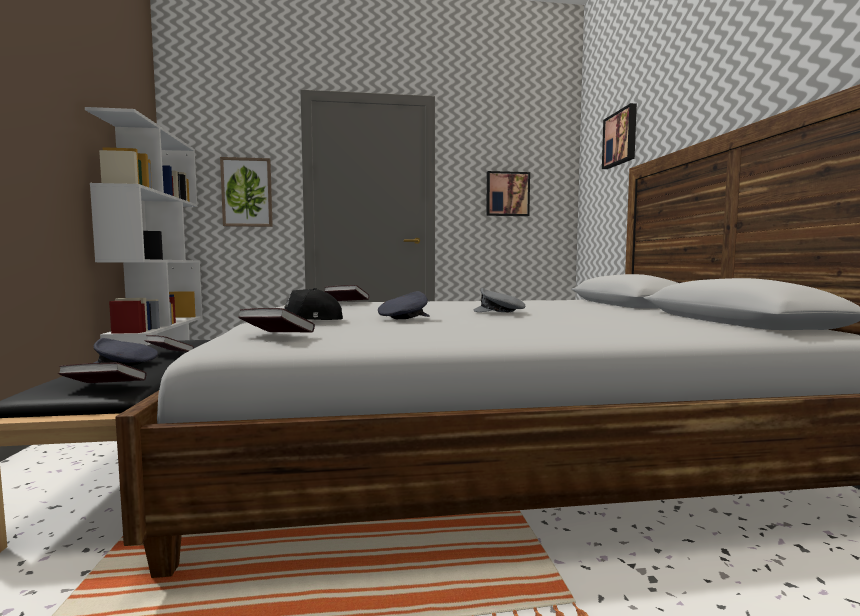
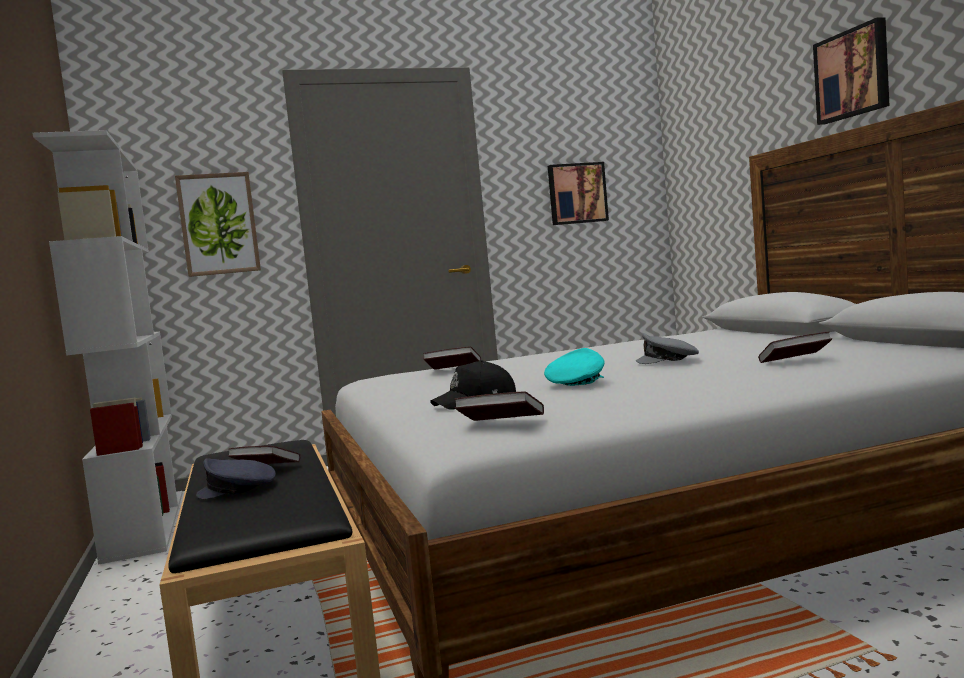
camera: 10 degrees left, 0 degrees up
book [58,363,147,383] -> book moved to [758,332,832,363]
grey cap [378,291,430,319] -> turquoise cap [544,348,605,386]
picture [602,103,637,169] -> picture moved to [813,17,889,125]

